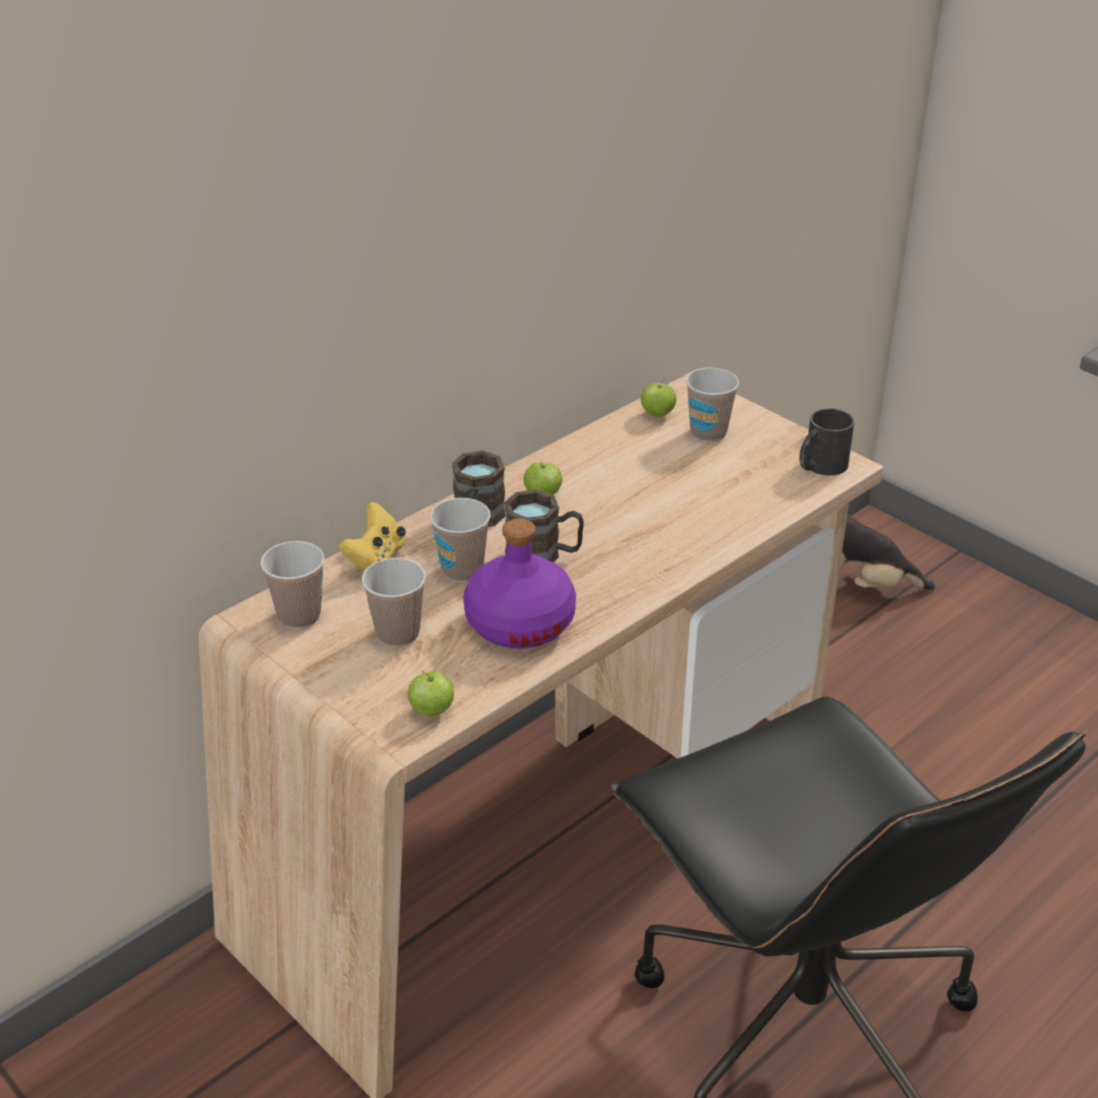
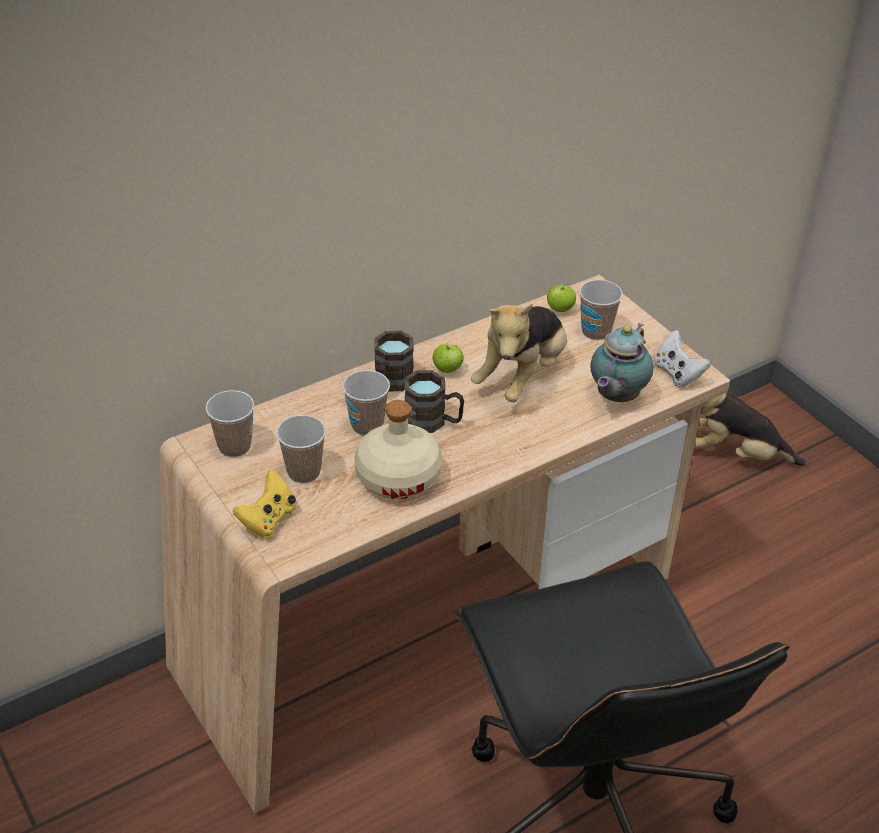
camera: 10 degrees right, 5 degrees up
yellow game controller [339,502,406,571] -> yellow game controller moved to [233,470,296,538]
apple [407,671,454,717] -> none
purple bottle [463,518,576,648] -> beige bottle [354,400,442,499]
black mug [799,408,854,476] -> white game controller [654,330,711,387]
none -> plush toy [471,304,567,402]
none -> teapot [591,323,654,402]

